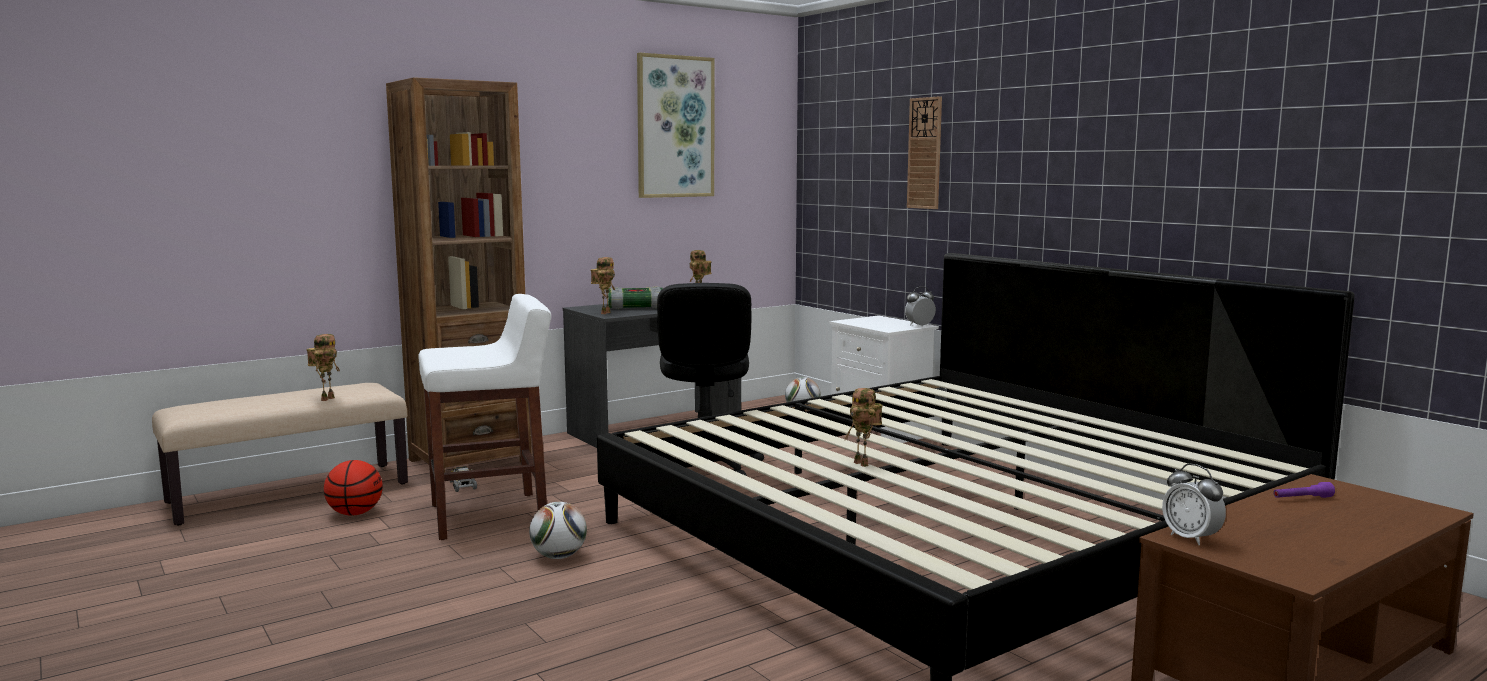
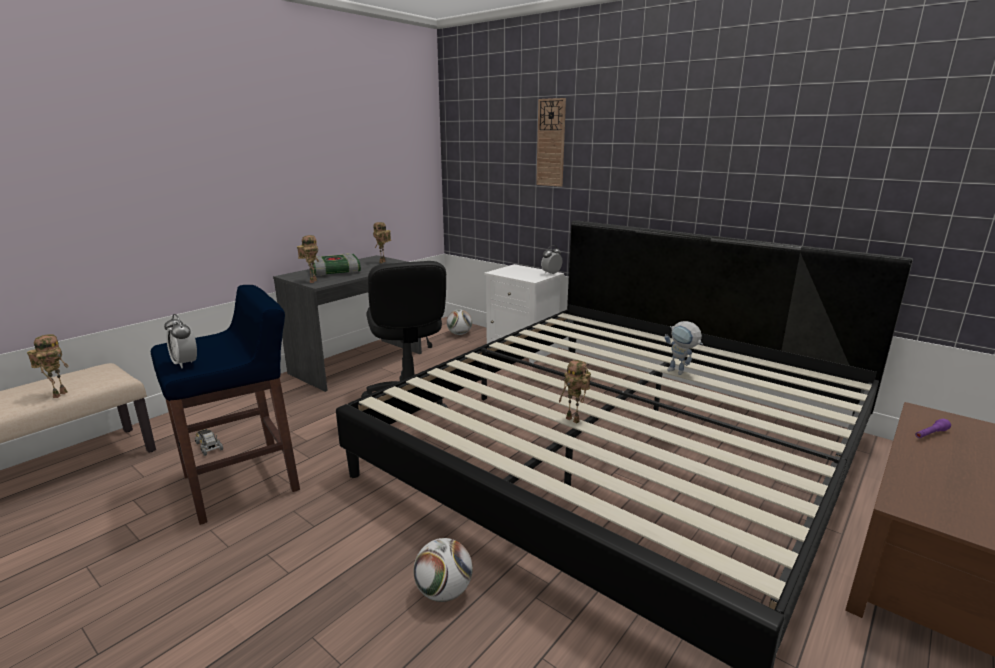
camera: 15 degrees left, 10 degrees up
basketball [324,460,383,516] -> none
brown bookcase [386,77,532,473] -> none
white stool [418,294,551,540] -> blue stool [151,285,300,525]
football [529,502,587,559] -> football moved to [413,538,473,602]
picture [637,53,715,198] -> none
alarm clock [1162,464,1226,545] -> alarm clock moved to [164,314,197,369]
none -> toy robot [664,321,703,375]

